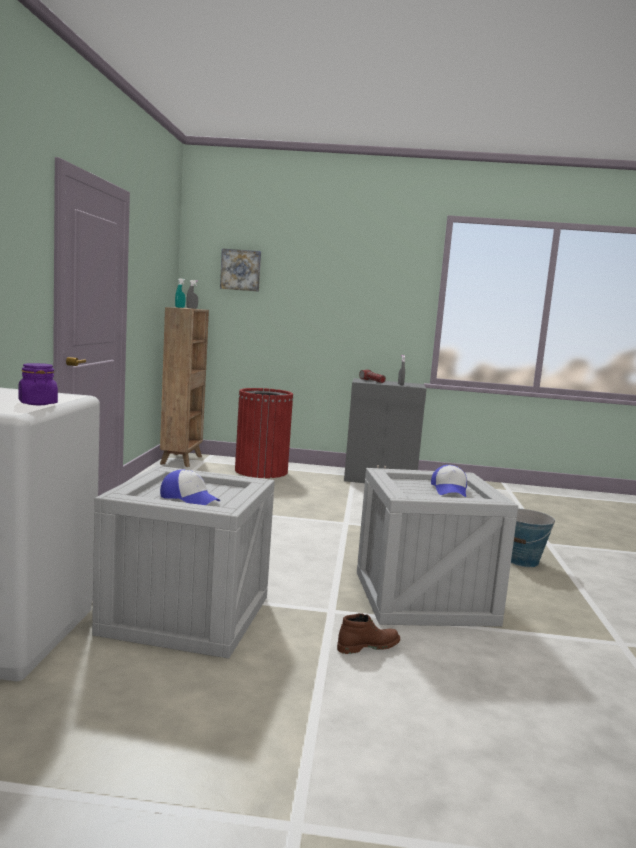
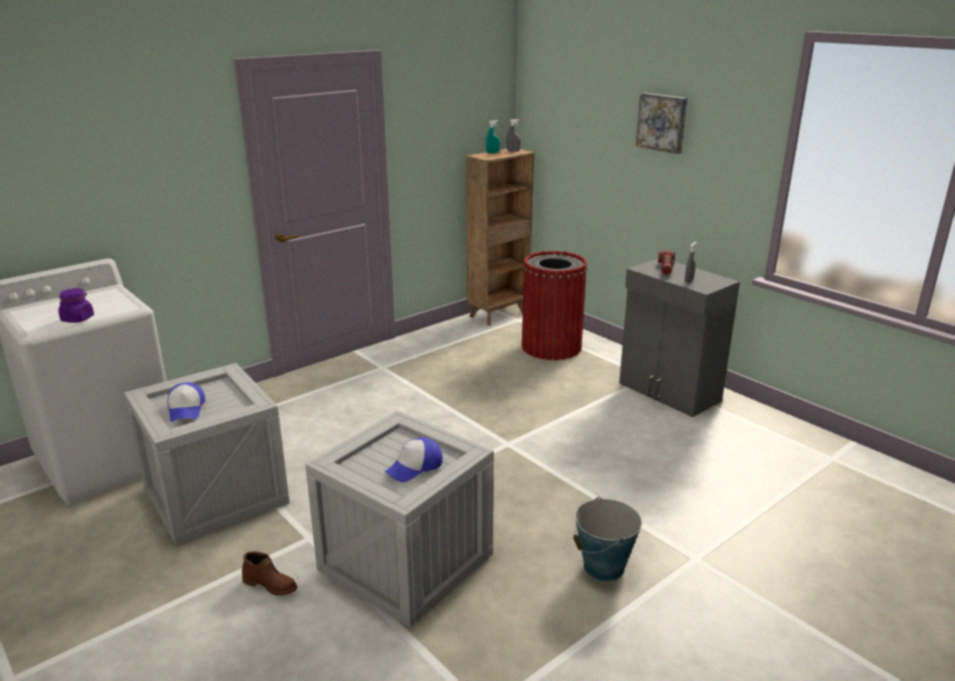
camera: 45 degrees right, 15 degrees up
picture [220,248,261,292] -> picture moved to [636,93,688,154]

